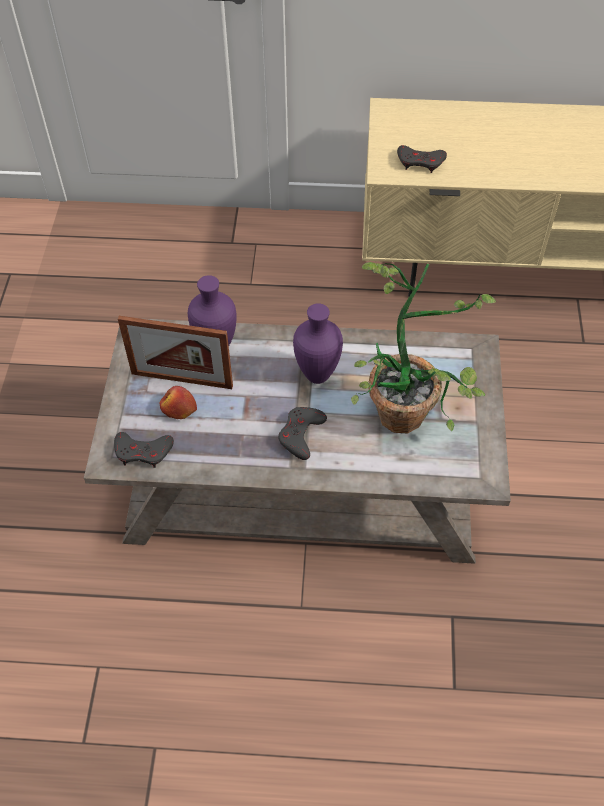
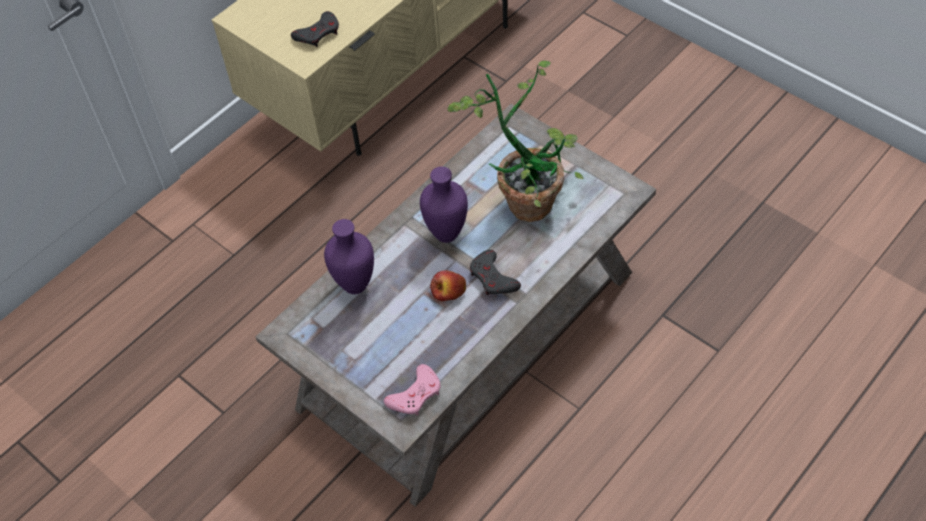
camera: 50 degrees left, 0 degrees up
grey game controller [114,432,174,468] -> pink game controller [384,364,441,415]
picture frame [118,316,233,389] -> none
apple [160,386,197,419] -> apple moved to [430,270,466,301]

